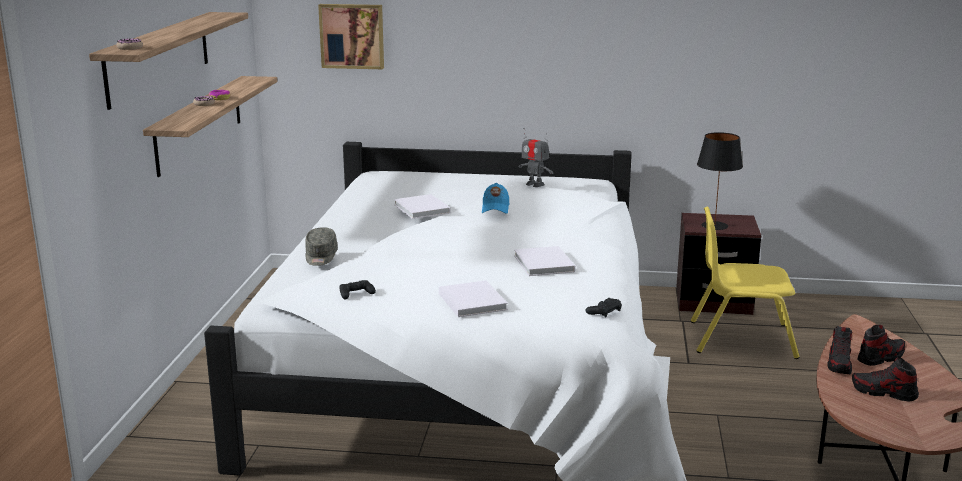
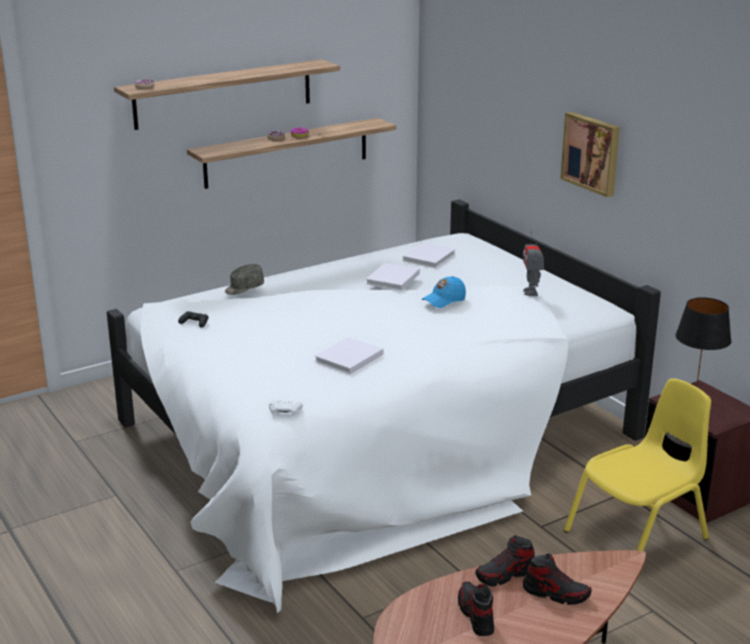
camera: 50 degrees right, 5 degrees up
picture [318,4,384,69] -> picture moved to [560,112,620,197]
white book [439,280,508,317] -> white book moved to [403,242,456,268]
black game controller [585,298,622,318] -> white game controller [269,400,303,416]
yellow chair [691,207,799,359] -> yellow chair turned 90 degrees clockwise [564,378,711,551]

